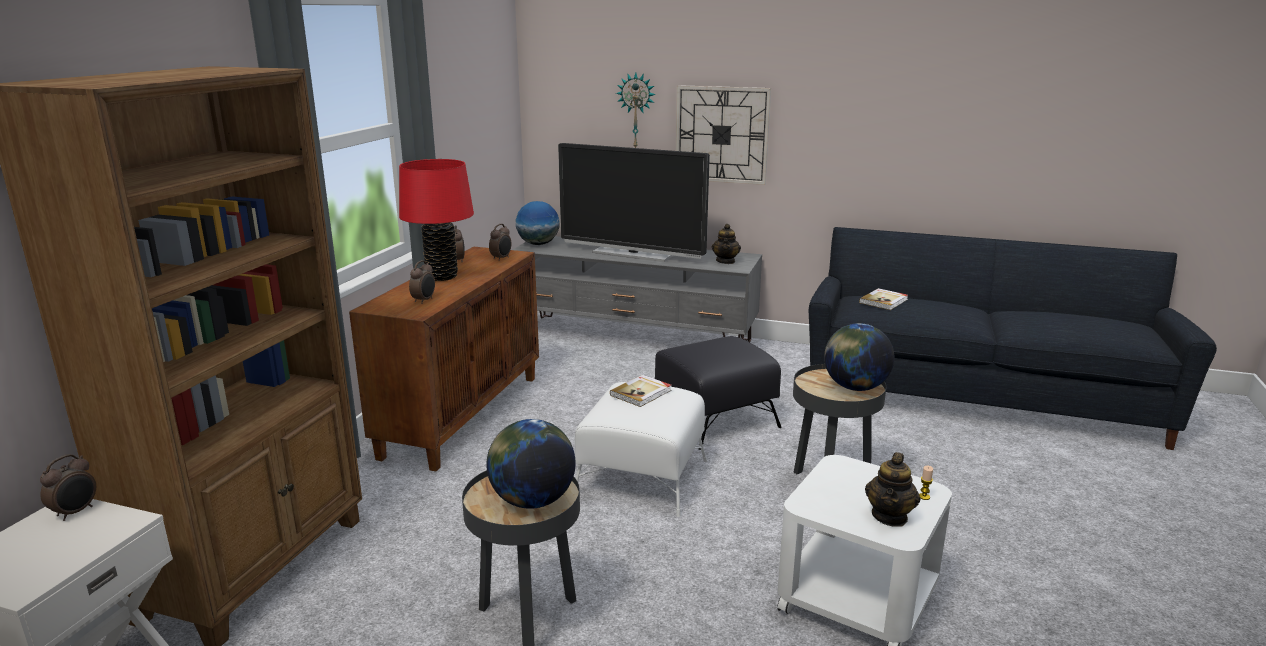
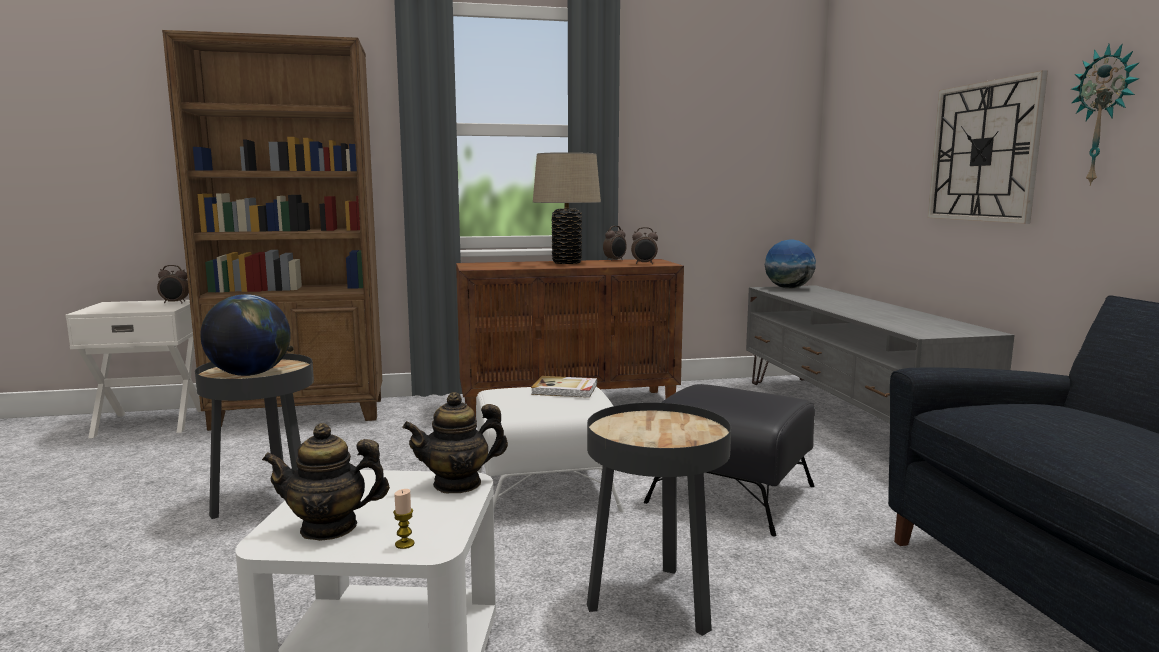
camera: 60 degrees right, 10 degrees down
red table lamp [399,159,474,281] -> beige table lamp [533,152,601,264]
alarm clock [409,260,435,304] -> none
television [558,143,710,262] -> none
wall clock [616,72,656,148] -> wall clock moved to [1071,43,1140,186]
teapot [712,224,741,264] -> teapot moved to [402,392,508,493]
globe [824,323,894,391] -> none
book [859,288,908,310] -> none

